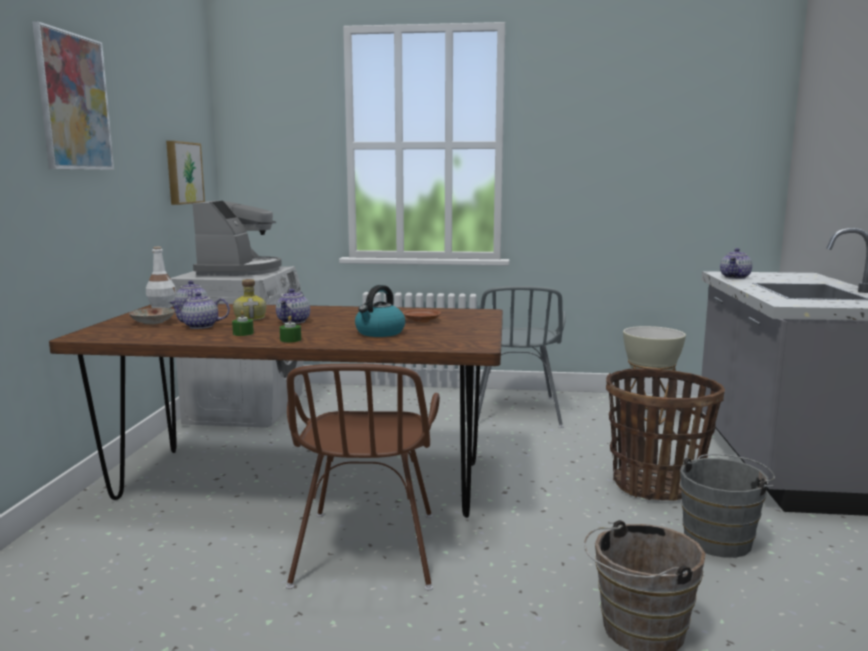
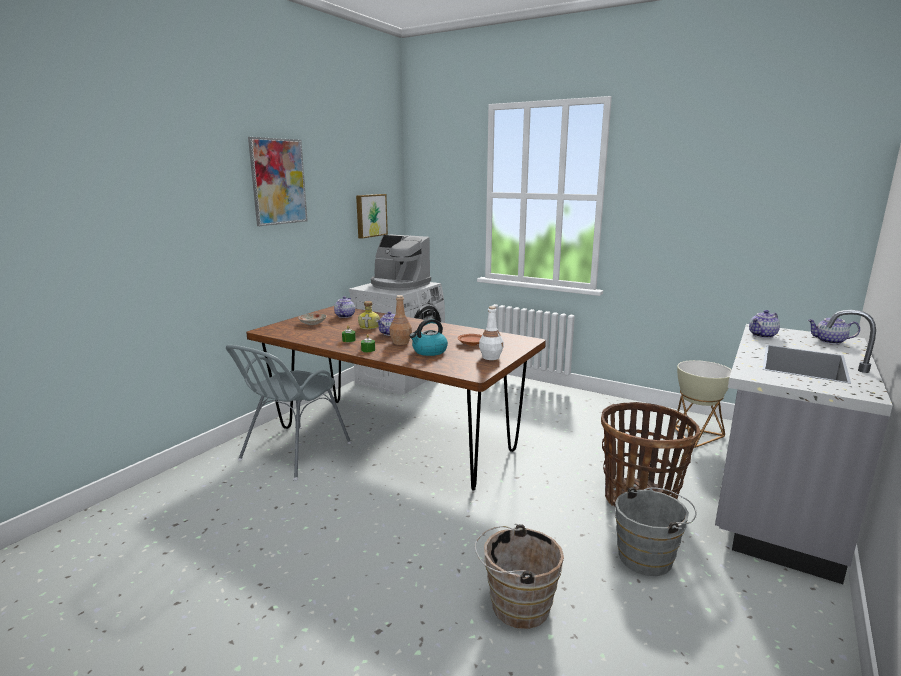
camera: 25 degrees right, 5 degrees up
white bottle [146,247,176,308] -> white bottle moved to [479,306,504,360]
teapot [169,292,230,329] -> teapot moved to [807,318,860,344]
coffee machine [192,200,282,276] -> coffee machine turned 90 degrees clockwise [371,235,431,291]
brown chair [286,364,440,590] -> none
grey chair [478,286,566,428] -> grey chair moved to [226,345,352,481]
none -> brown bottle [390,295,412,345]

